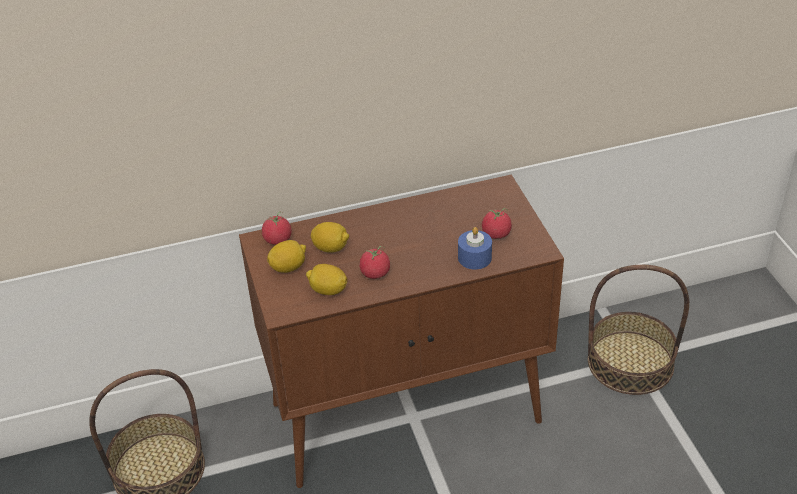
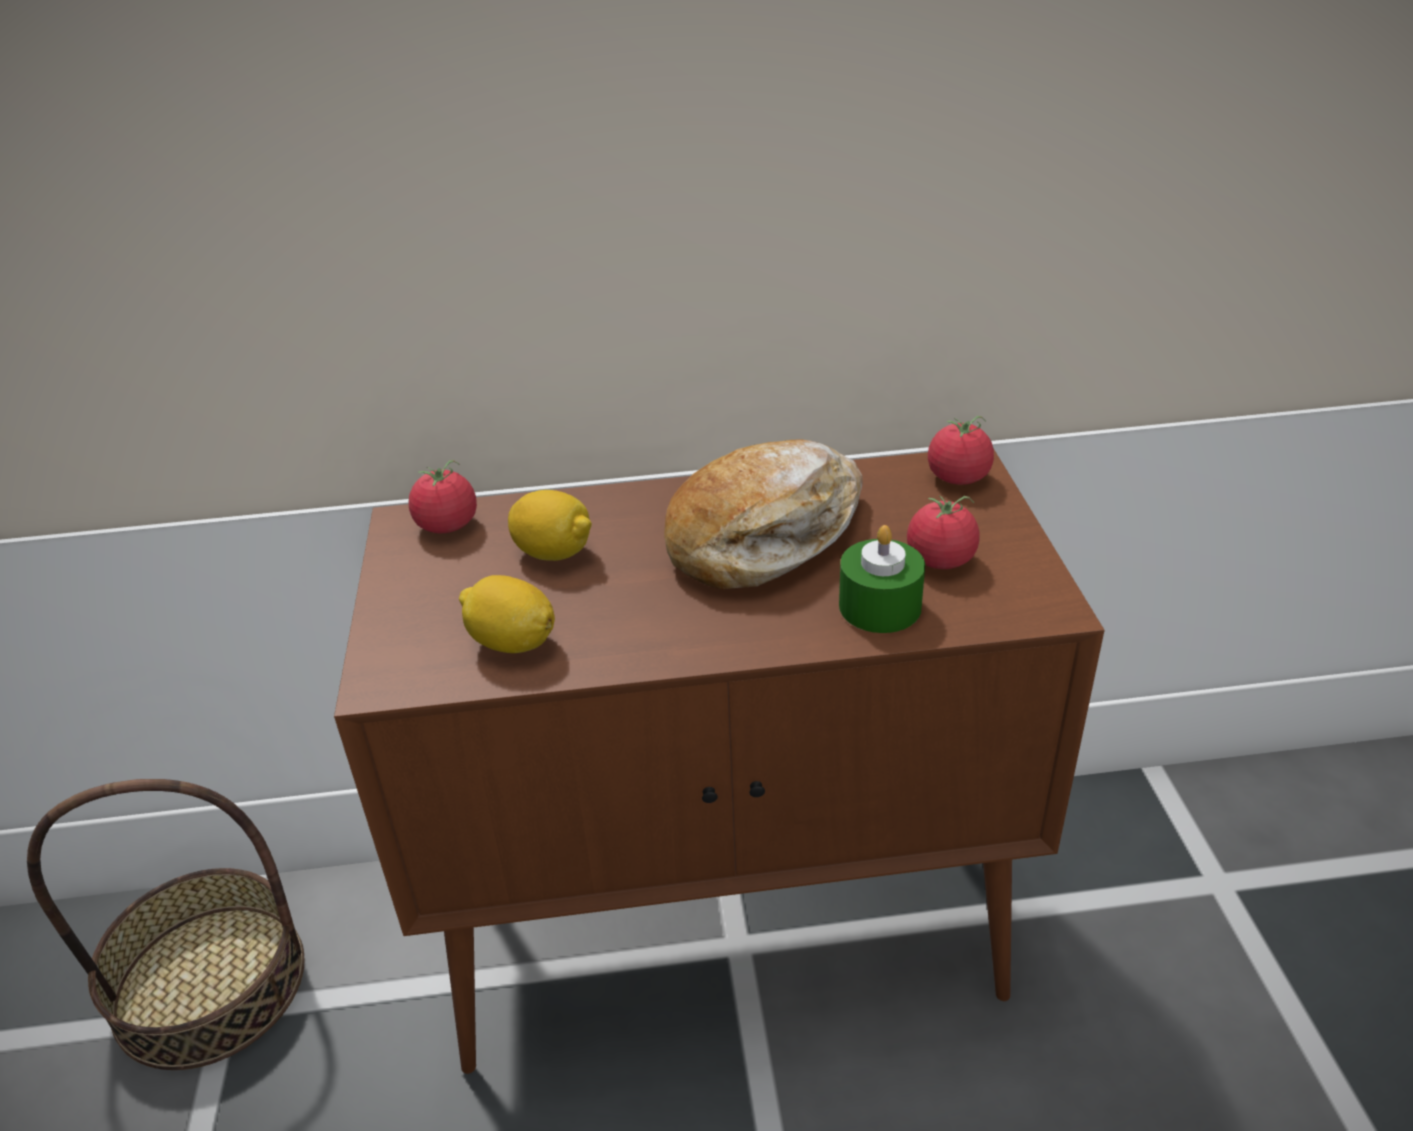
camera: 10 degrees right, 5 degrees down
lemon [267,240,306,273] -> none
tomato [359,246,390,279] -> tomato moved to [928,416,994,485]
blue candle [458,227,492,269] -> green candle [839,525,925,633]
basket [588,265,689,395] -> none
none -> bread [664,439,863,589]

